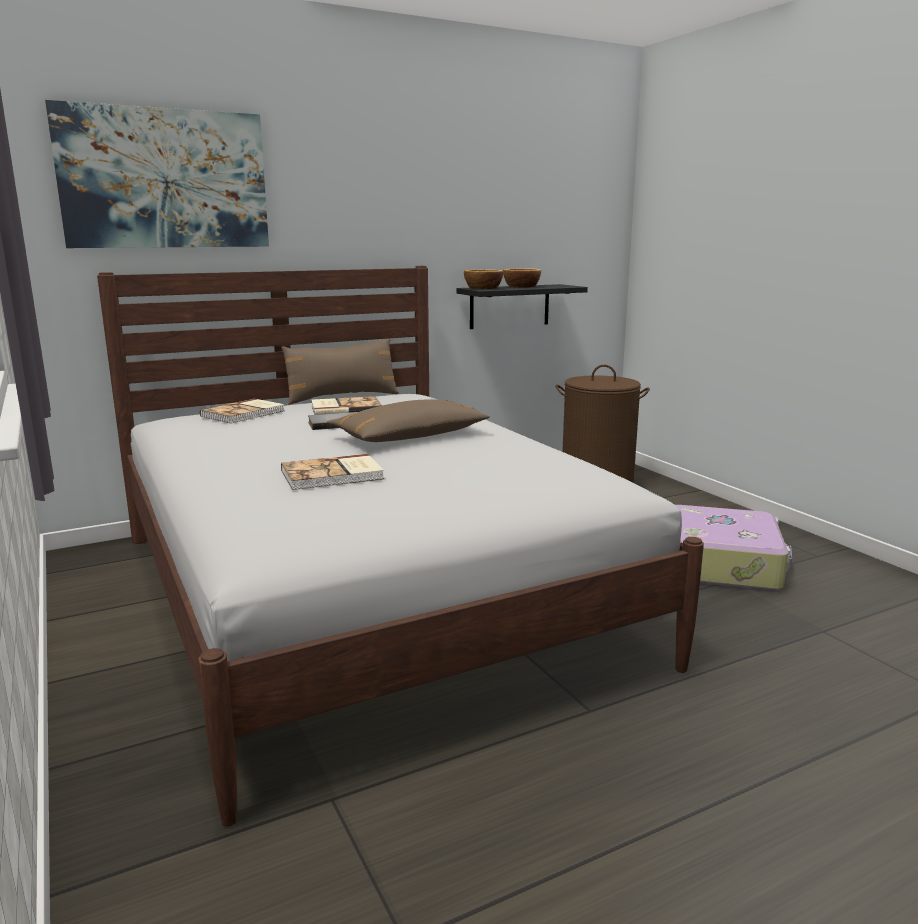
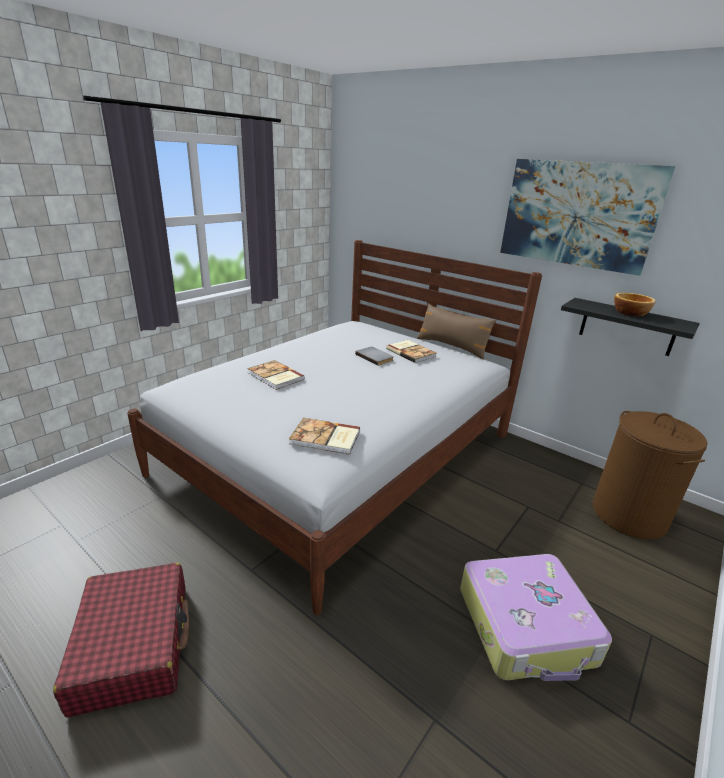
camera: 65 degrees right, 10 degrees up
picture [45,100,269,248] -> picture moved to [500,159,675,276]
book [200,399,285,424] -> book moved to [289,418,360,455]
brown pillow [327,399,490,442] -> none
bowl [464,269,503,289] -> none
none -> red suitcase [53,563,189,717]

